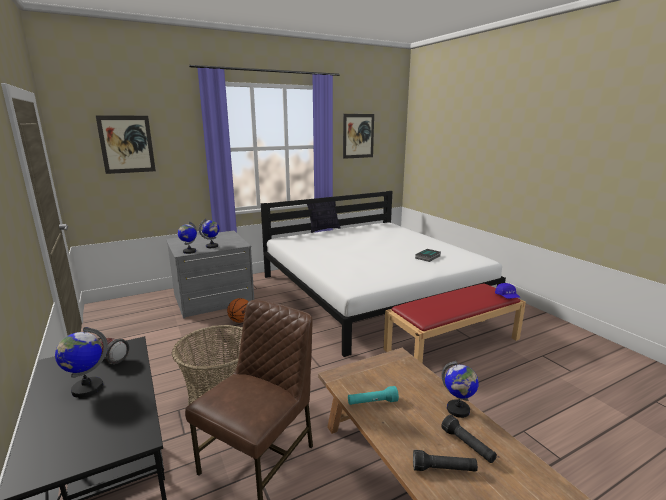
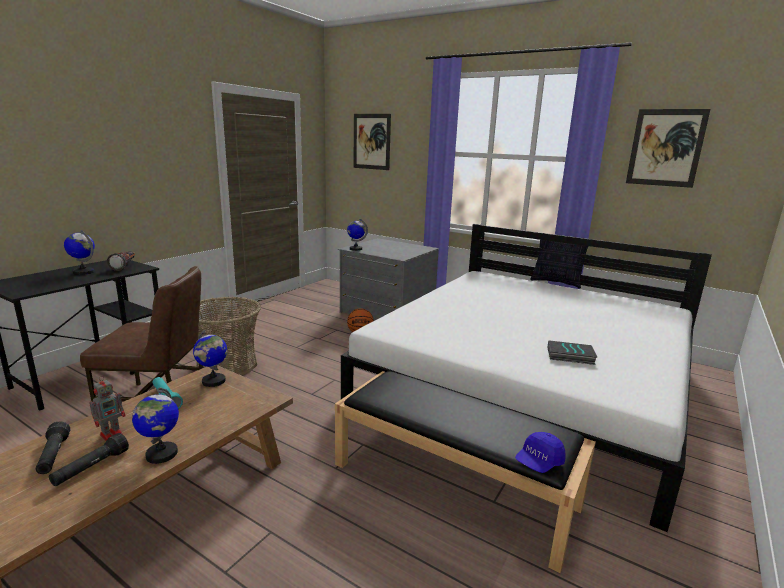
camera: 60 degrees right, 0 degrees up
globe [199,219,219,248] -> globe moved to [193,330,227,387]
red bench [384,284,526,364] -> black bench [335,371,596,573]
none -> toy robot [89,376,125,441]

